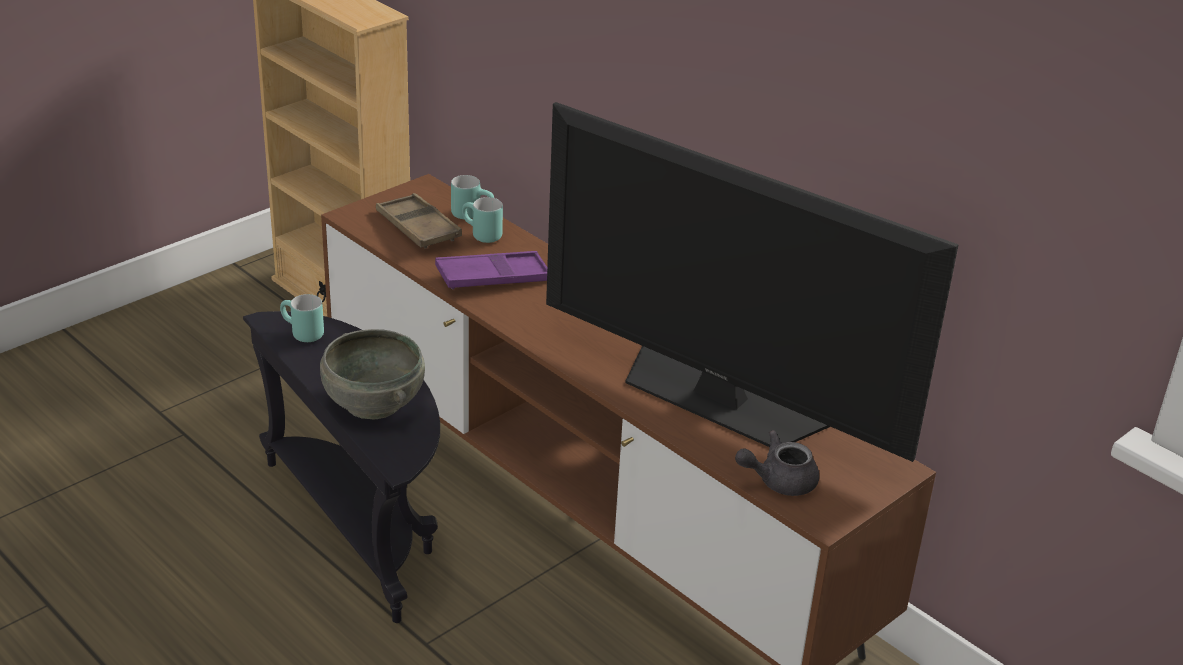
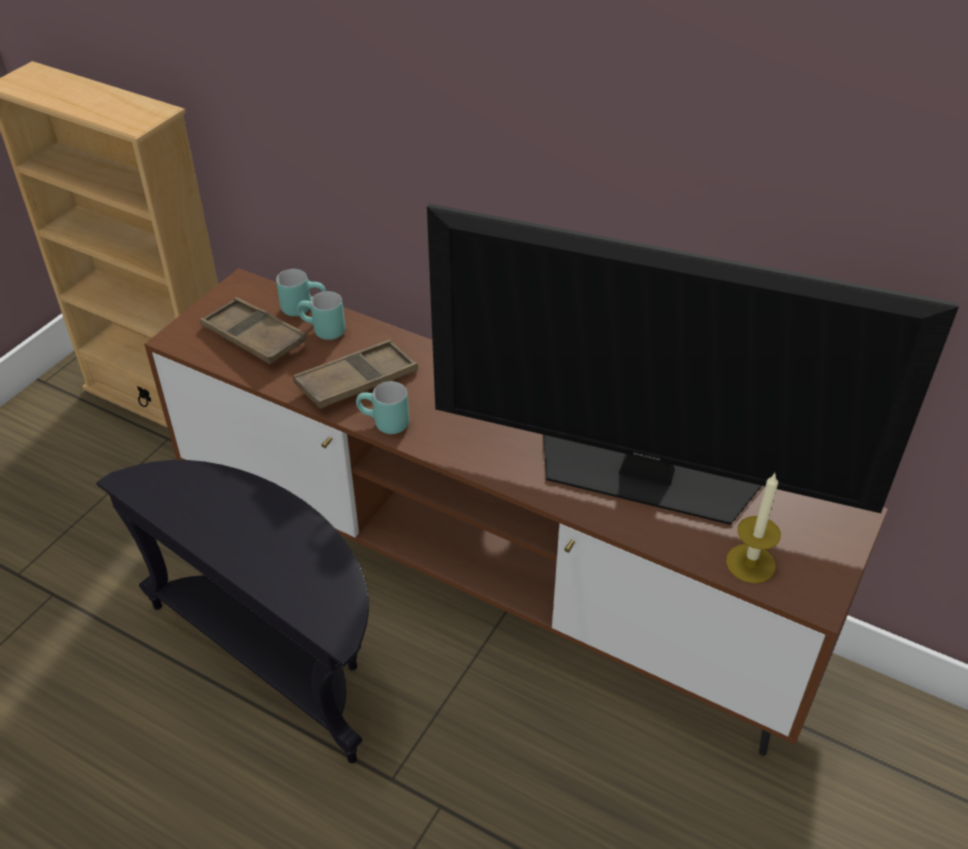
camera: 15 degrees left, 10 degrees up
turquoise mug [280,294,324,342] -> turquoise mug moved to [356,381,409,434]
grey bowl [320,329,425,419] -> none
purple tray [435,251,547,290] -> brown tray [293,340,418,409]
grey teapot [735,430,819,496] -> candle [726,473,781,583]

